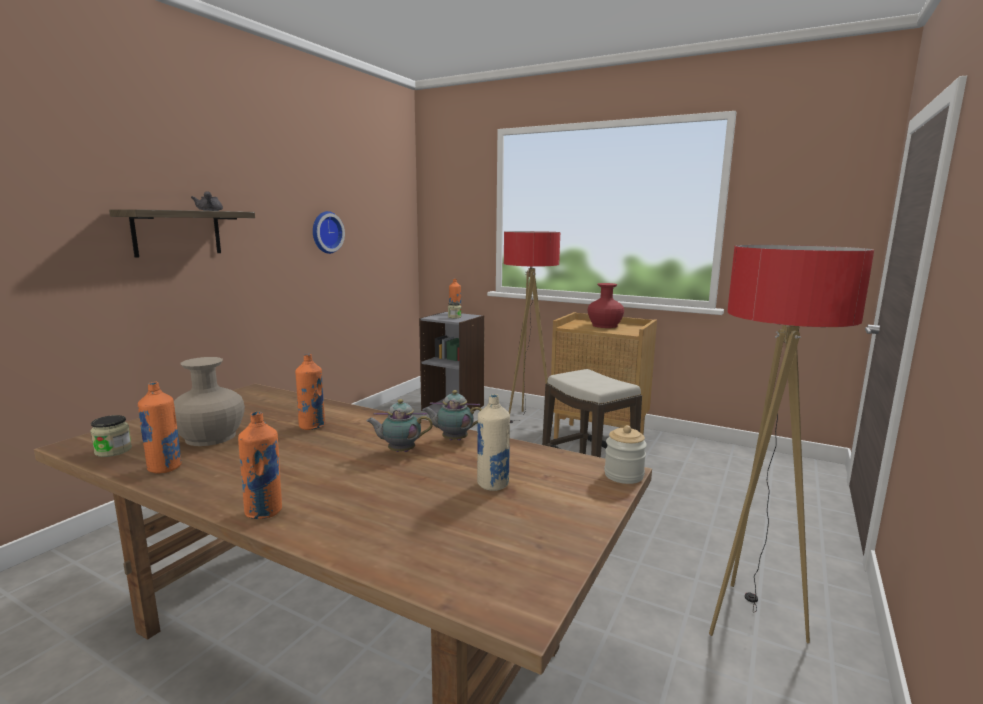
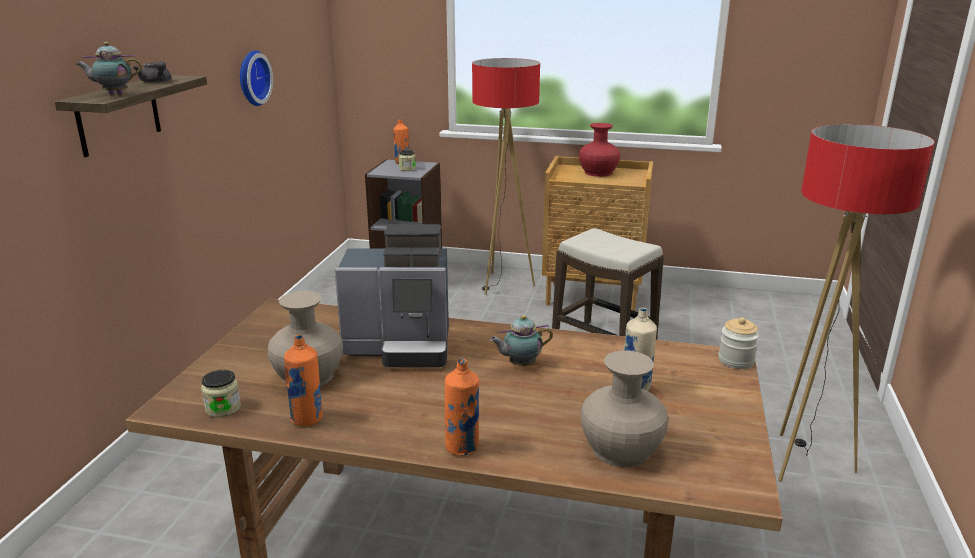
camera: 15 degrees left, 10 degrees up
orange bottle [295,354,325,430] -> coffee machine [335,224,449,367]
teapot [423,390,482,441] -> teapot moved to [76,42,142,95]
none -> beige vase [580,350,668,467]

